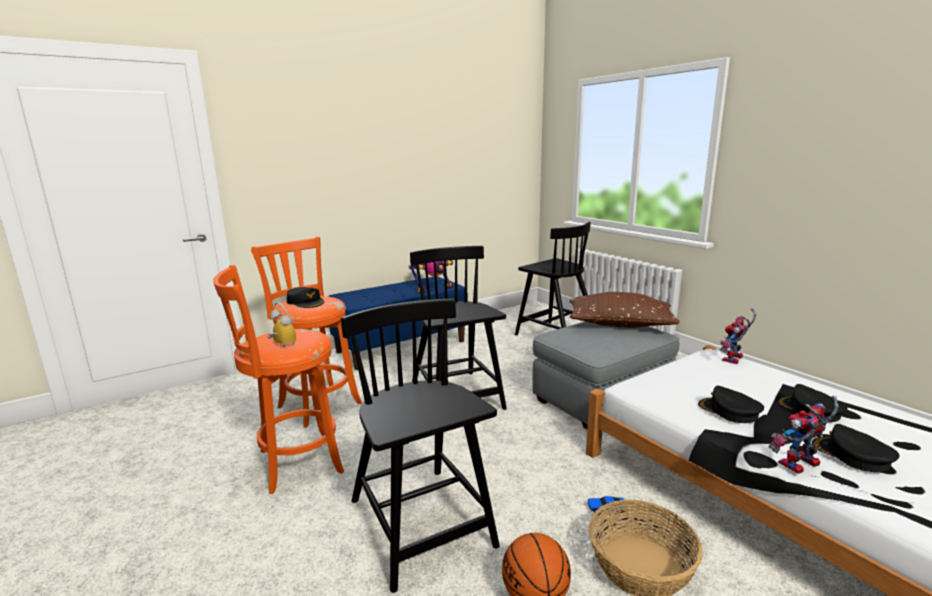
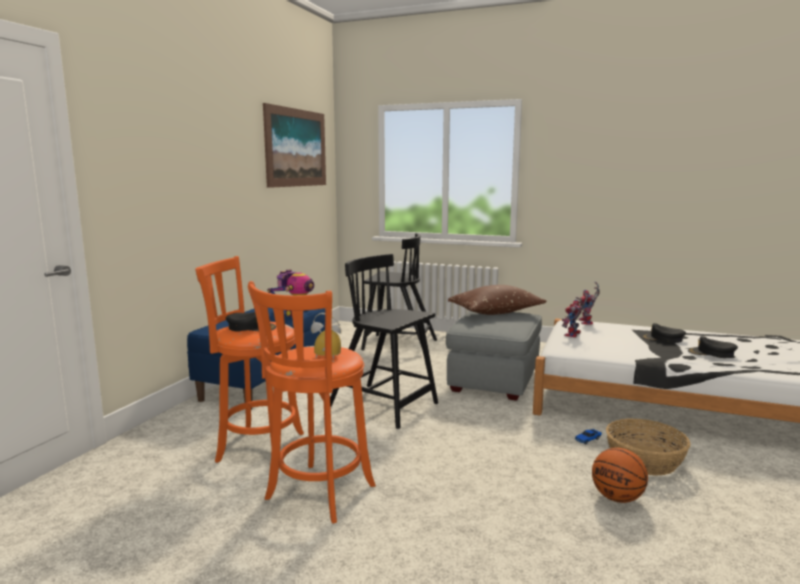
camera: 35 degrees left, 5 degrees down
black chair [341,299,500,593] -> none
black cap [698,386,764,423] -> none
toy robot [769,396,839,474] -> toy robot moved to [562,292,588,337]
none -> picture [263,103,326,188]

